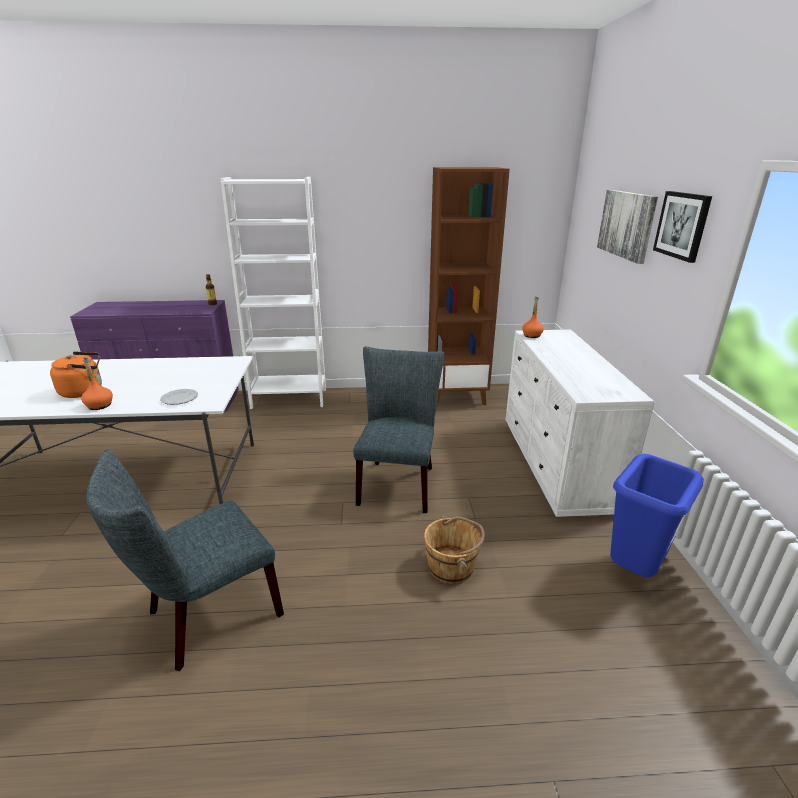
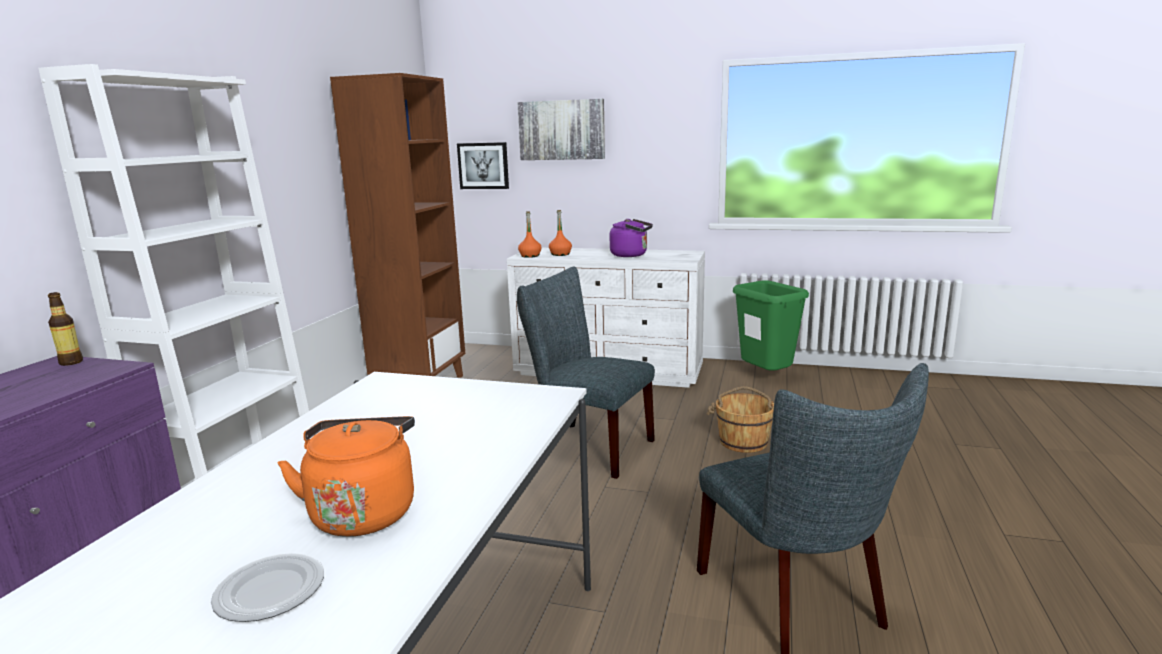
camera: 70 degrees left, 10 degrees down
orange bottle [81,357,113,410] -> orange bottle moved to [549,210,572,256]
plate [160,389,198,405] -> plate moved to [211,553,324,622]
blue trash can [610,454,704,577] -> green trash can [733,280,809,371]
picture [653,191,712,263] -> picture moved to [457,142,509,189]
none -> purple kettle [610,219,653,257]

